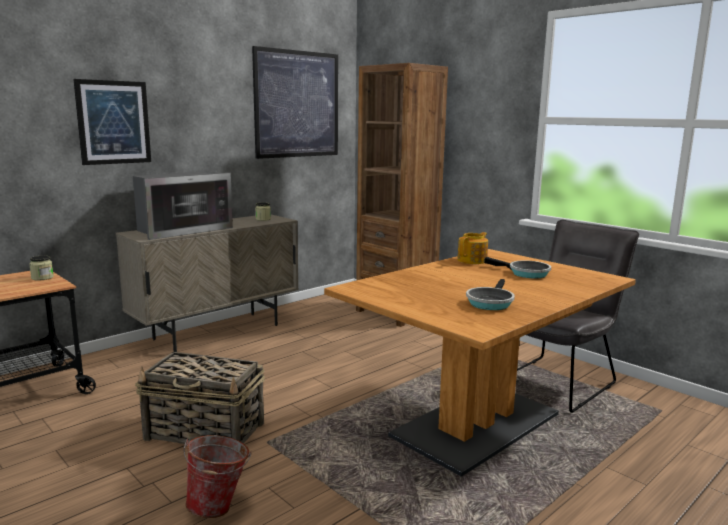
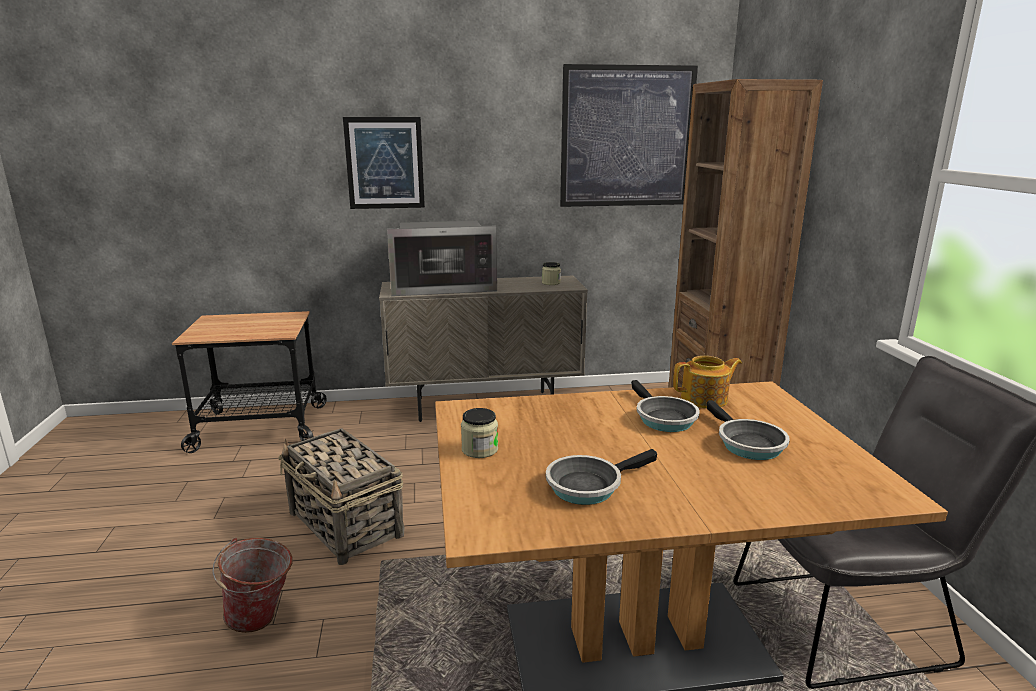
camera: 35 degrees right, 5 degrees up
jar [29,255,54,280] -> jar moved to [461,408,498,458]
none -> frying pan [631,380,700,432]

